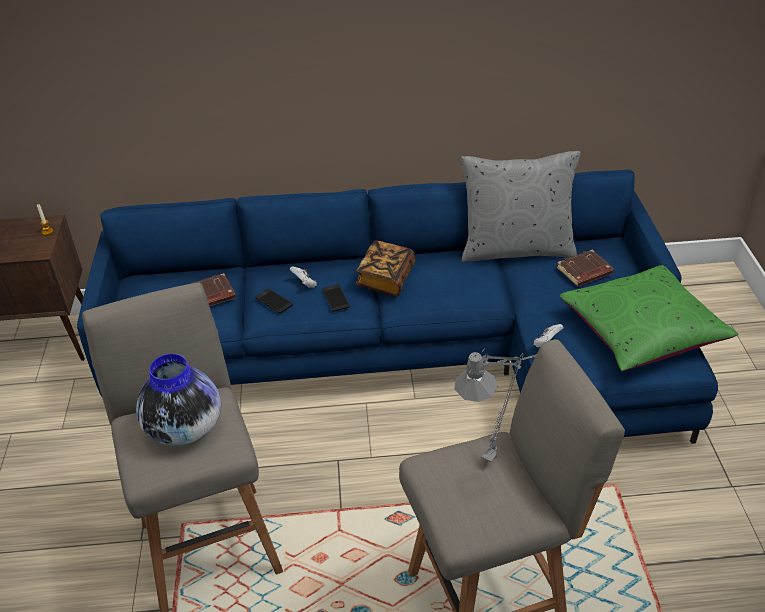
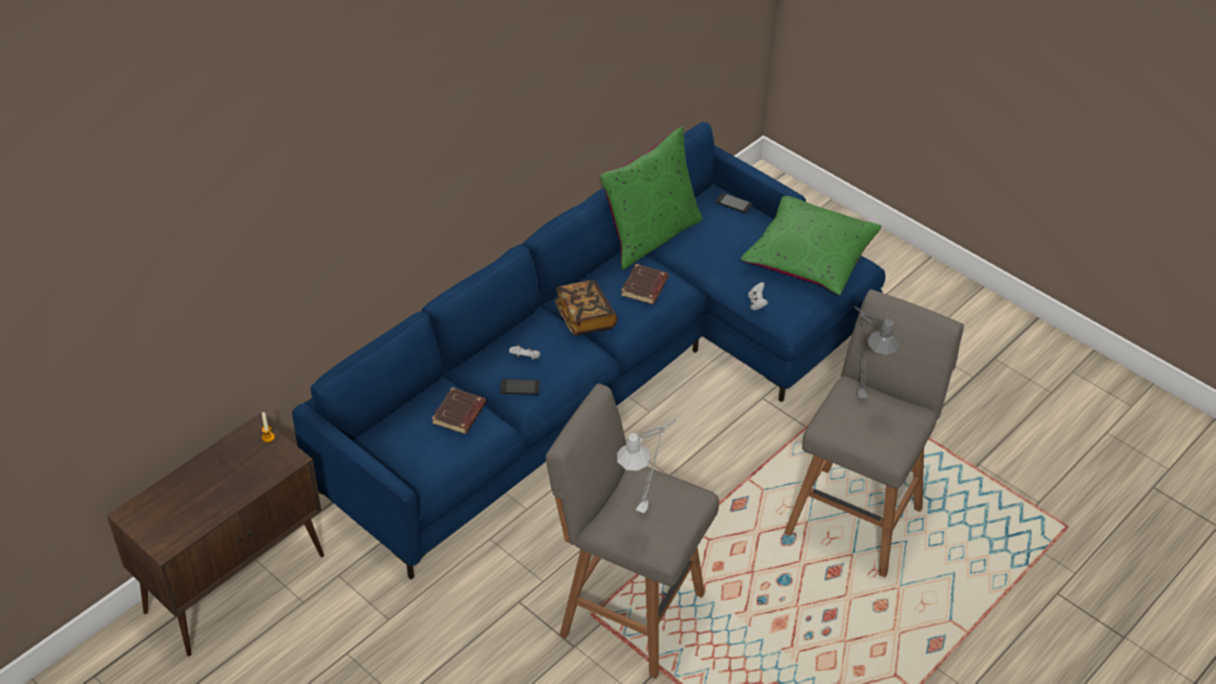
camera: 45 degrees left, 5 degrees up
vase [136,354,221,445] -> grey table lamp [617,419,678,514]
phone [322,284,350,312] -> phone moved to [715,192,753,213]
grey pillow [461,151,581,262] -> green pillow [600,127,702,270]
brown book [557,250,614,286] -> brown book moved to [621,264,669,304]

